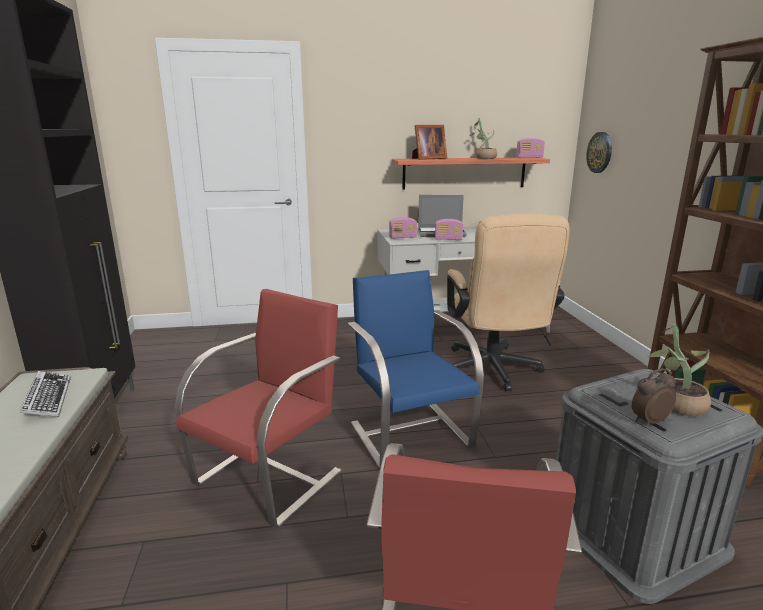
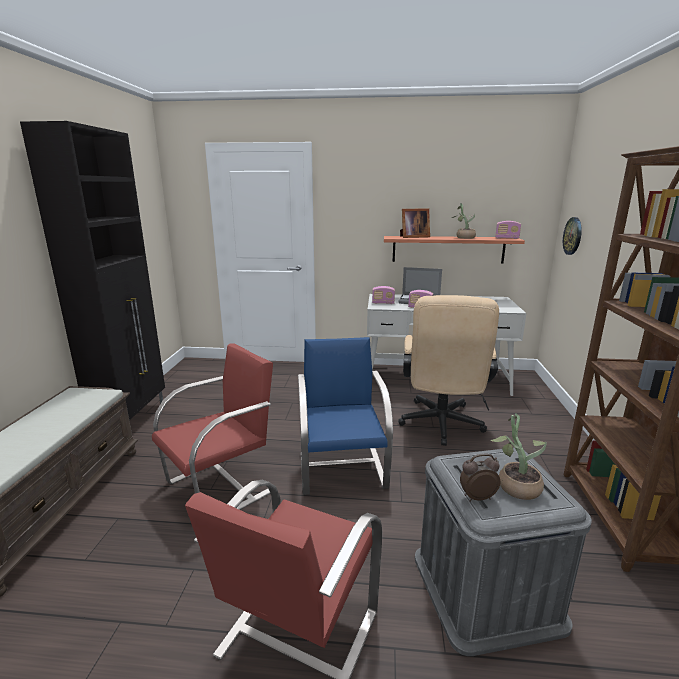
camera: 15 degrees right, 0 degrees up
keyboard [20,371,71,417] -> none

